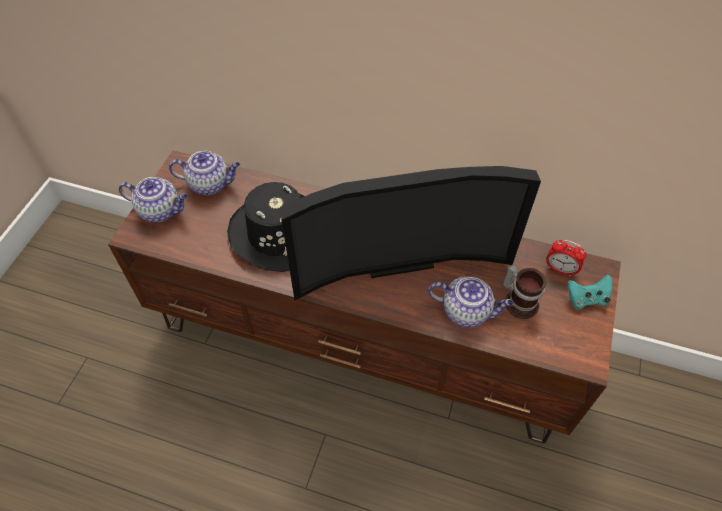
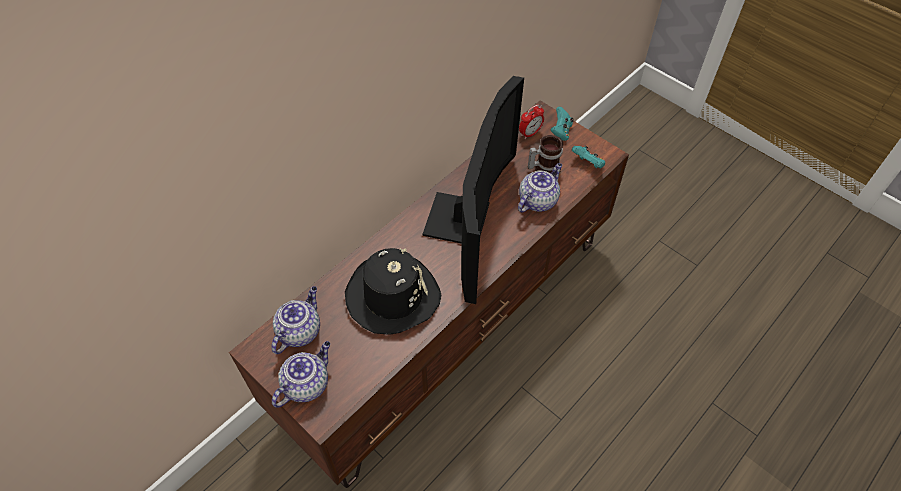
camera: 65 degrees left, 0 degrees up
none -> turquoise game controller [572,146,605,168]

